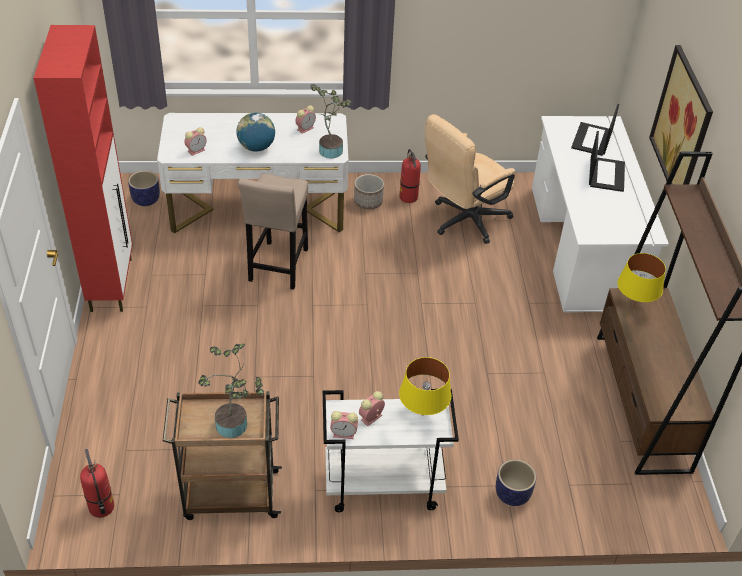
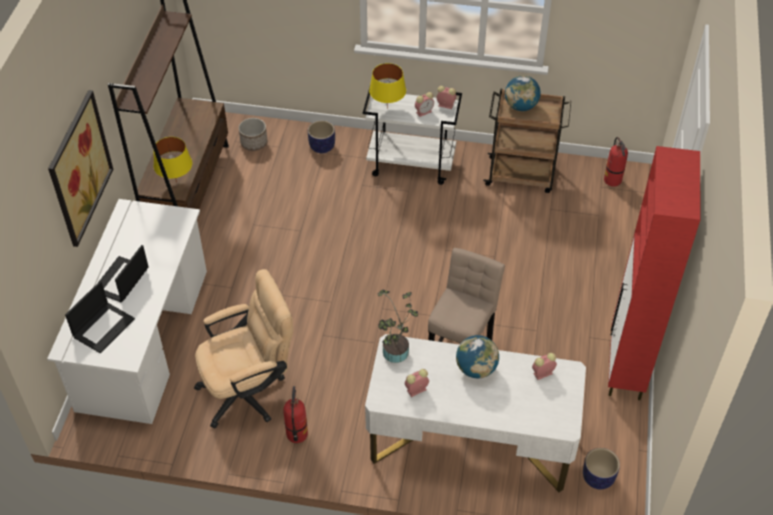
camera: 165 degrees left, 5 degrees up
potted plant [198,344,264,438] -> globe [505,76,541,111]
planter [354,174,384,209] -> planter moved to [239,118,267,151]

